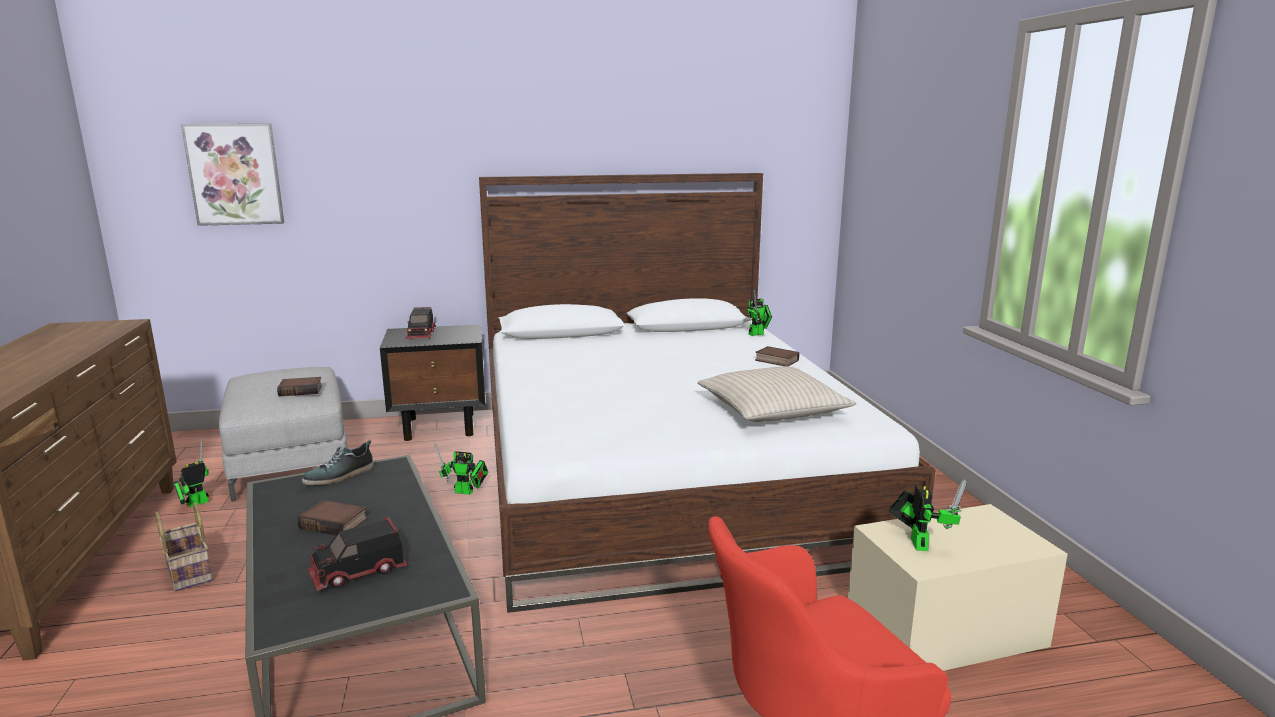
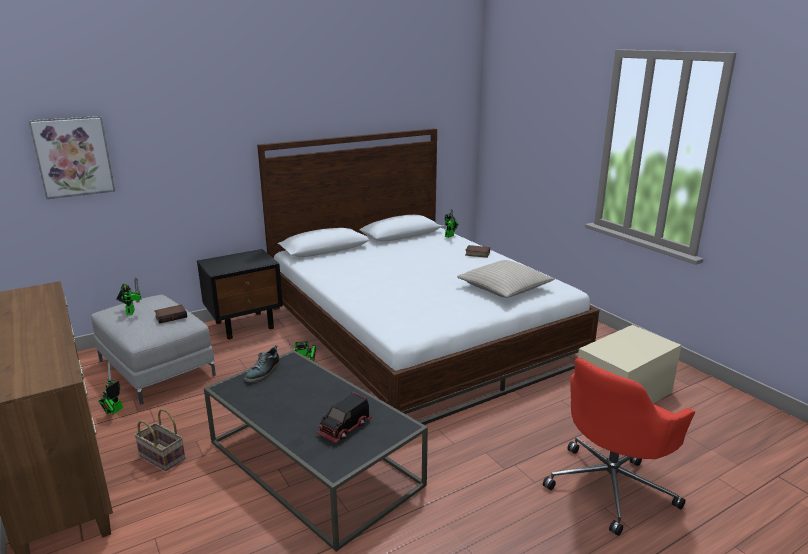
camera: 20 degrees left, 5 degrees up
book [297,500,367,535] -> none
toy truck [405,307,436,339] -> none
toy robot [888,480,967,551] -> toy robot moved to [116,278,141,315]

